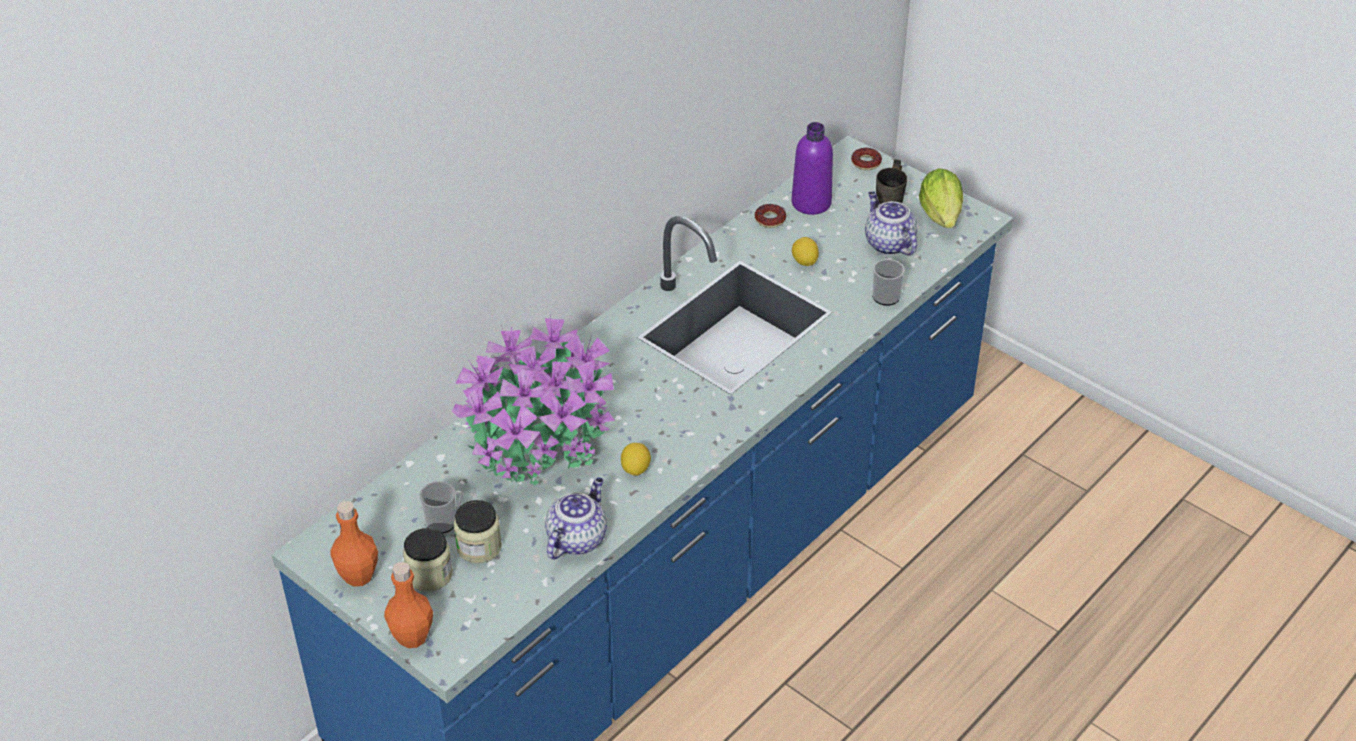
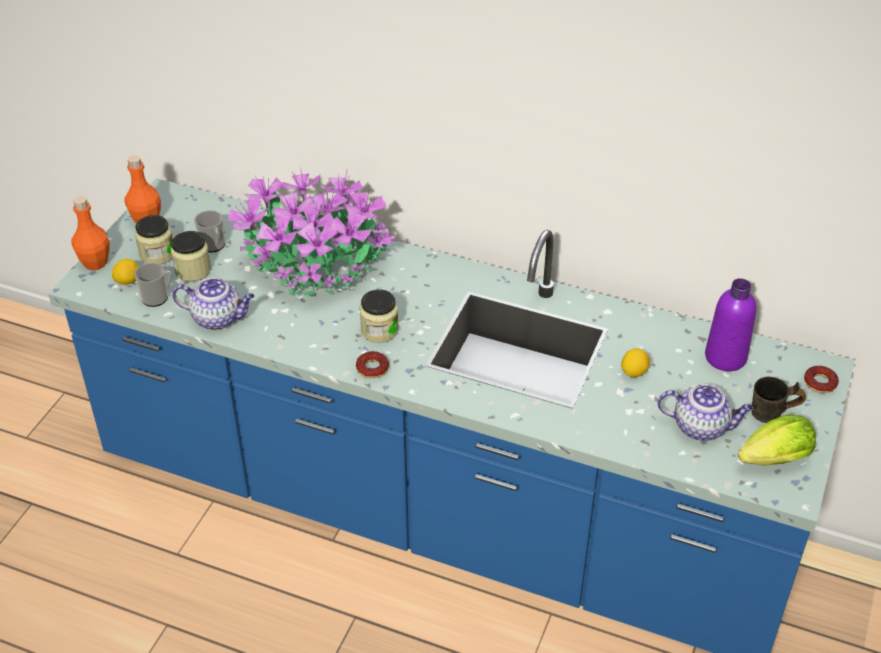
camera: 70 degrees right, 0 degrees up
lemon [621,443,651,476] -> lemon moved to [112,259,139,285]
donut [755,204,786,228] -> donut moved to [356,351,389,378]
teapot [865,191,917,256] -> teapot turned 60 degrees clockwise [657,384,754,441]
mug [872,258,905,306] -> mug moved to [134,263,172,307]
none -> jar [359,289,399,343]

